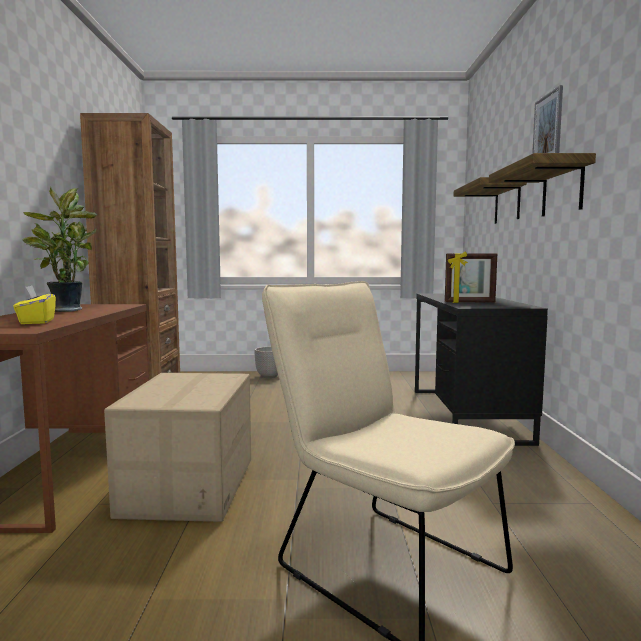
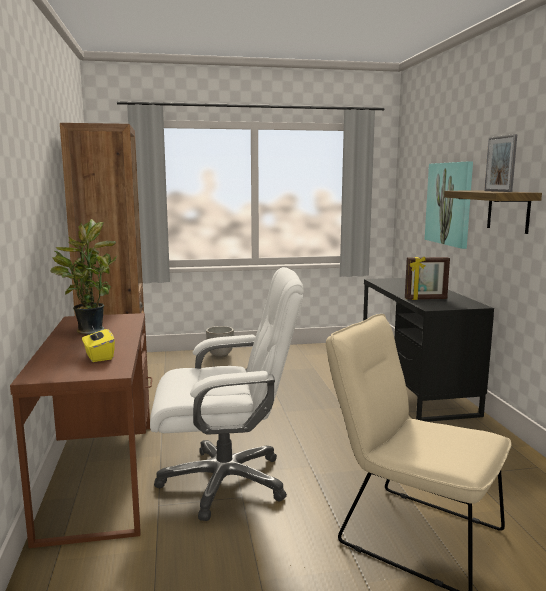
camera: 10 degrees left, 5 degrees up
cardboard box [104,373,251,522] -> white office chair [150,267,304,521]
shelf [454,177,527,224] -> picture [425,161,473,249]

